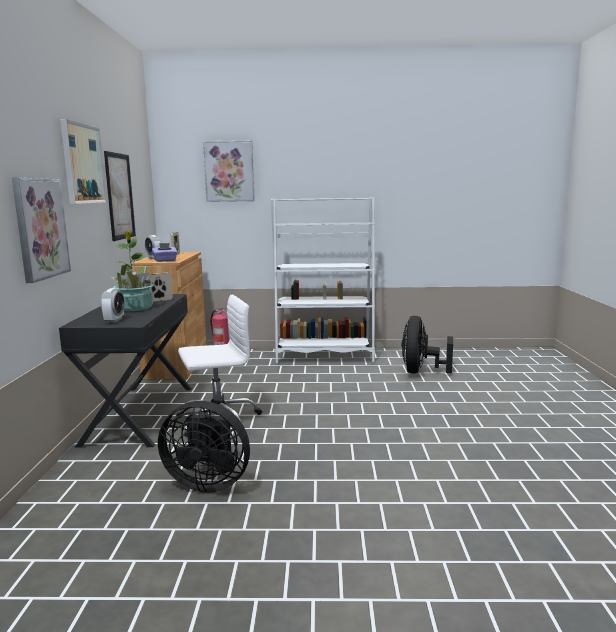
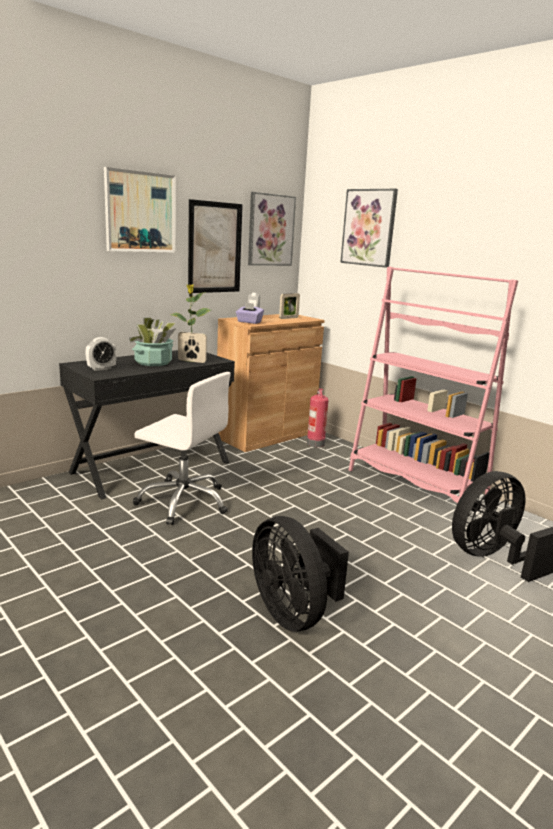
camera: 45 degrees right, 5 degrees up
picture [12,177,71,283] -> picture moved to [248,192,296,266]
black fan [158,401,250,493] -> black fan moved to [252,516,349,631]
white bookcase [271,197,375,363] -> pink bookcase [349,267,518,504]

